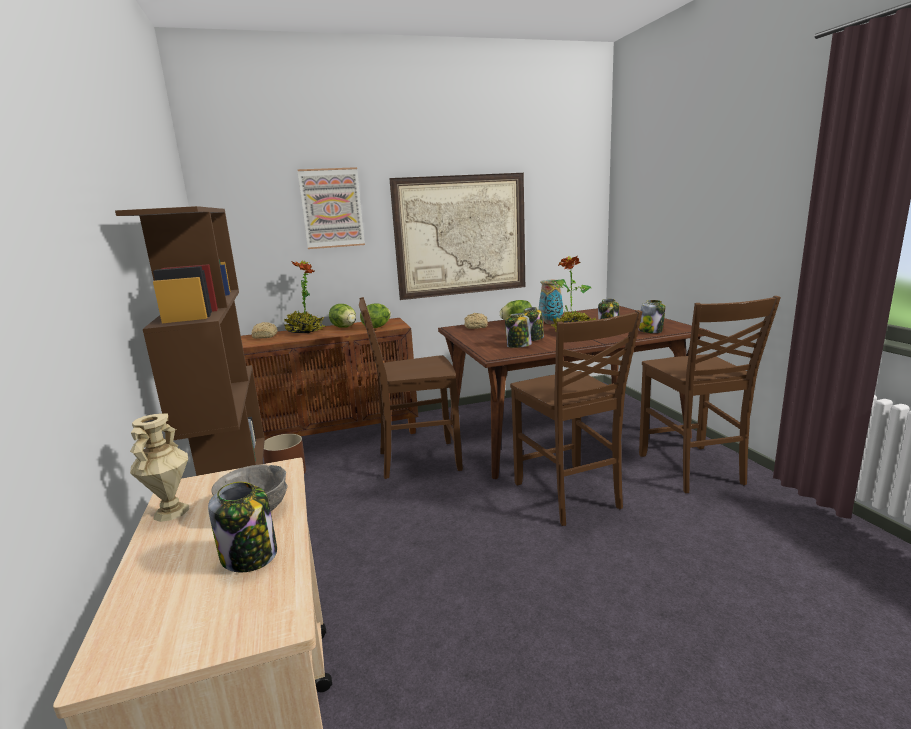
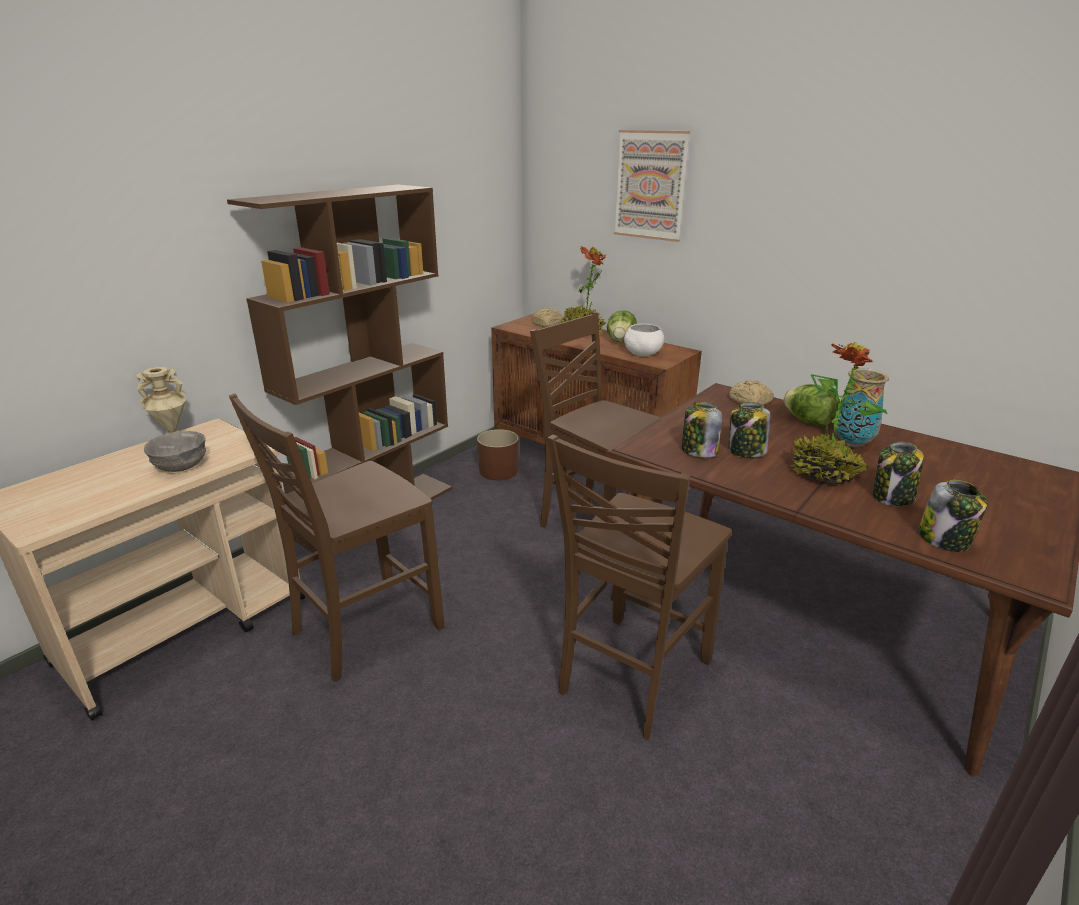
camera: 55 degrees right, 10 degrees up
jar [208,482,277,572] -> none
lettuce [360,303,391,328] -> white bowl [624,324,664,356]
picture [389,173,525,300] -> none
brown chair [639,296,781,493] -> brown chair moved to [229,394,444,682]

